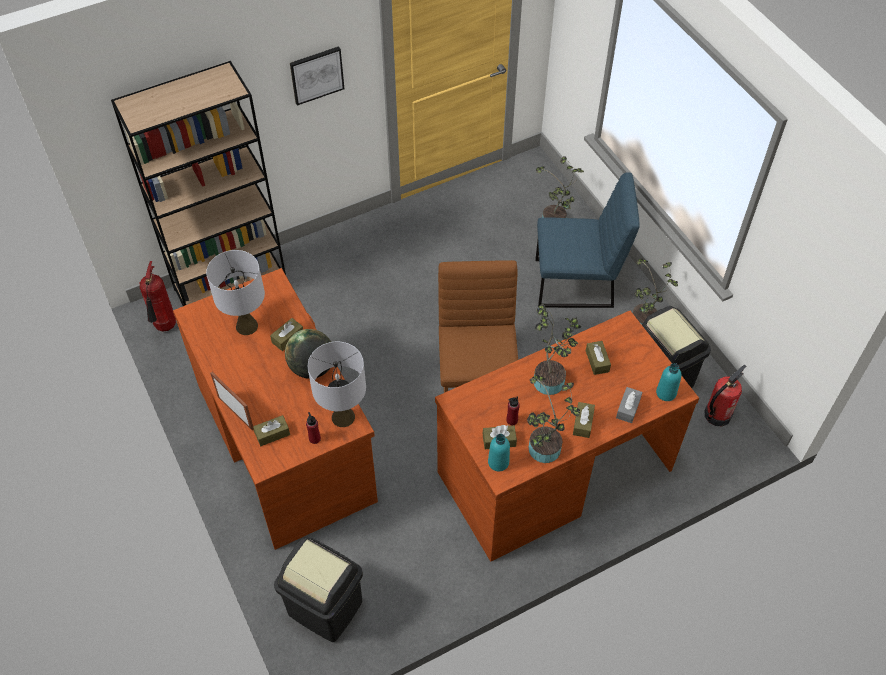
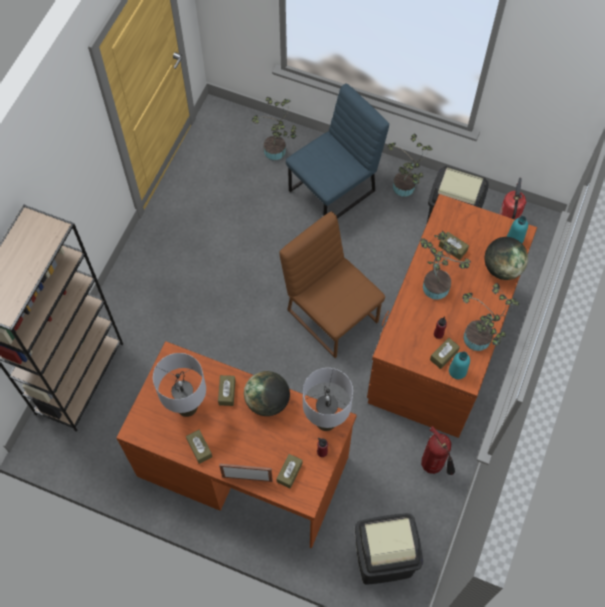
camera: 40 degrees left, 10 degrees up
fire extinguisher [140,261,176,332] -> fire extinguisher moved to [421,426,455,475]
picture [290,46,344,106] -> none
brown tissue box [573,402,595,438] -> brown tissue box moved to [186,430,212,464]
grey tissue box [616,387,642,423] -> globe [485,237,528,280]

